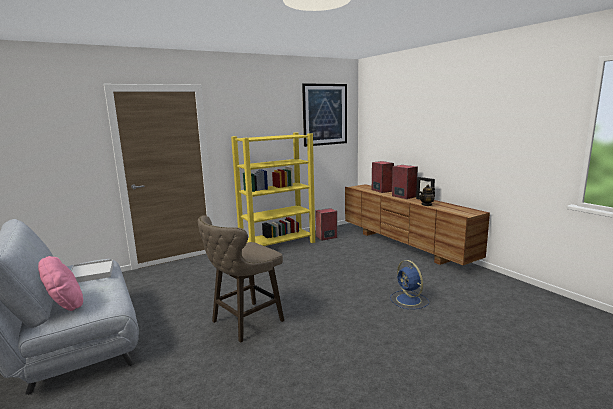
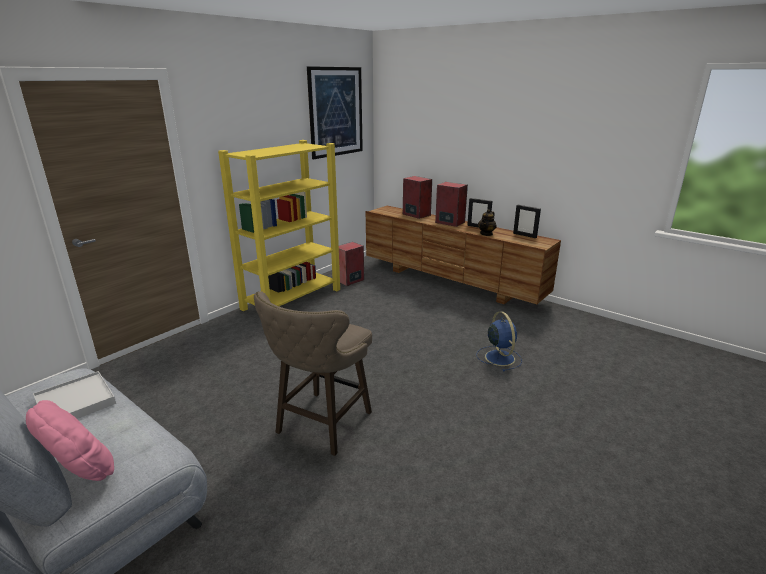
camera: 20 degrees left, 10 degrees up
blue fan [390,260,429,309] -> blue fan turned 150 degrees counterclockwise [476,311,522,371]
none -> picture frame [513,205,541,238]

